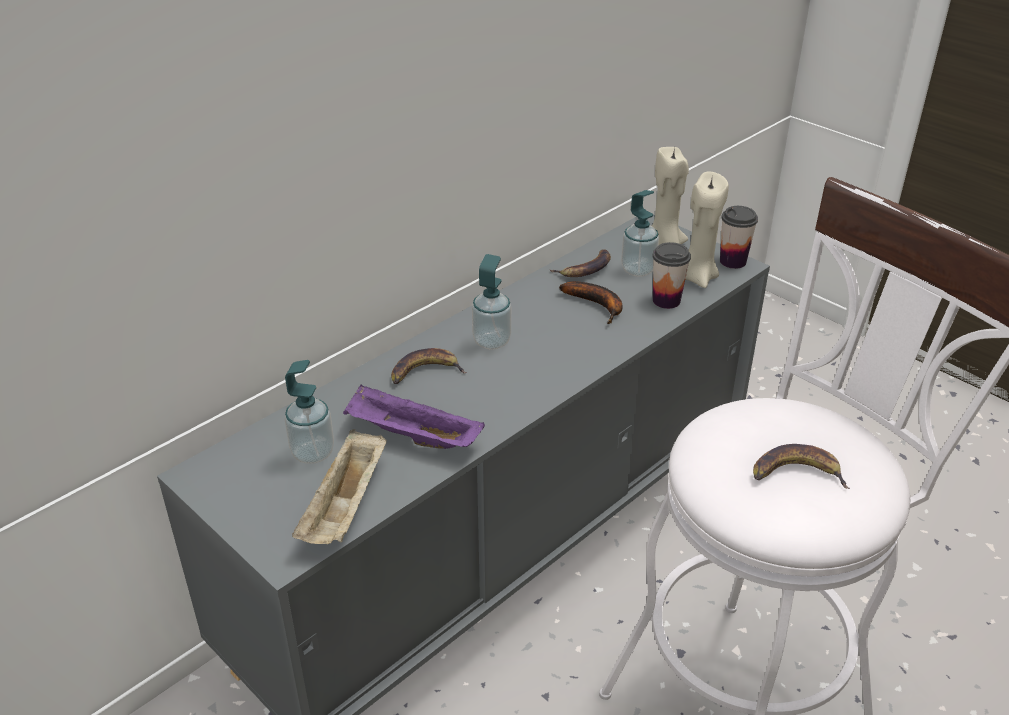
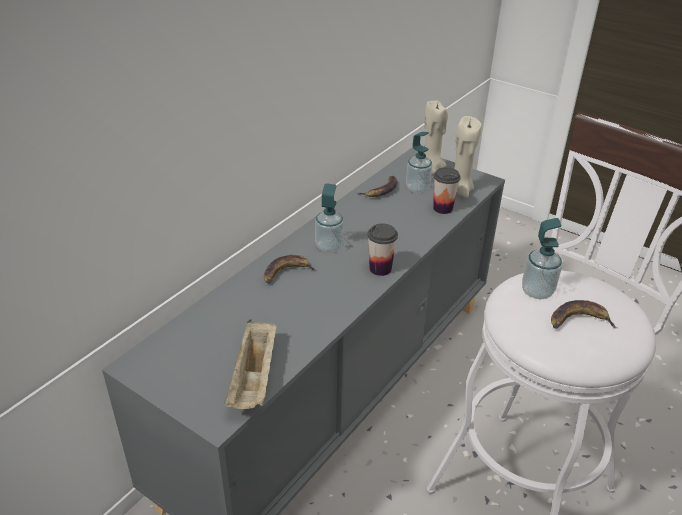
camera: 10 degrees left, 0 degrees up
soap dispenser [285,360,334,464] -> soap dispenser moved to [522,218,562,299]
purple tray [343,384,485,449] -> none
banana [559,281,623,324] -> none
cup [720,206,758,269] -> cup moved to [368,223,398,276]

